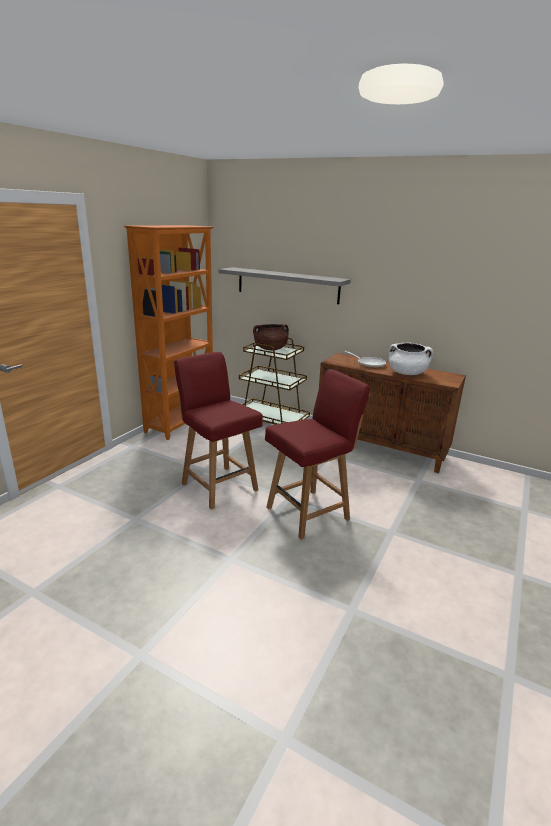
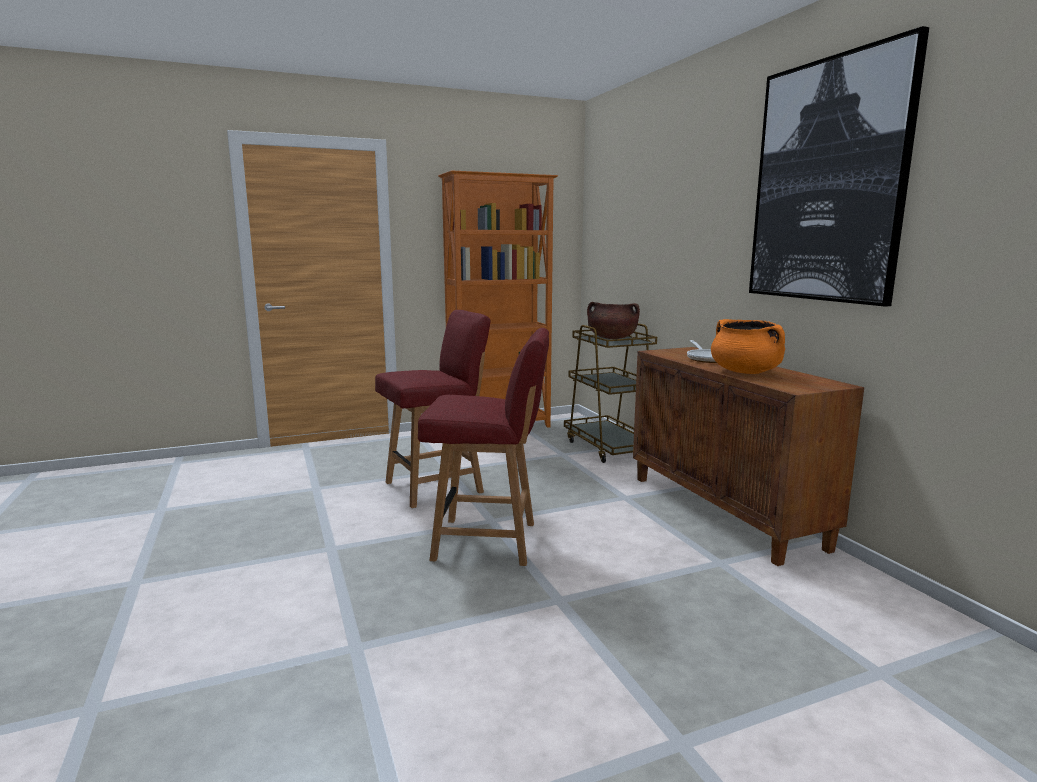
camera: 40 degrees right, 10 degrees down
red chair [174,352,263,510] -> red chair turned 60 degrees clockwise [375,310,491,508]
grey shelf [219,267,351,304] -> none
white cooking pot [388,343,433,375] -> orange cooking pot [711,319,785,374]
none -> picture [749,26,929,307]

